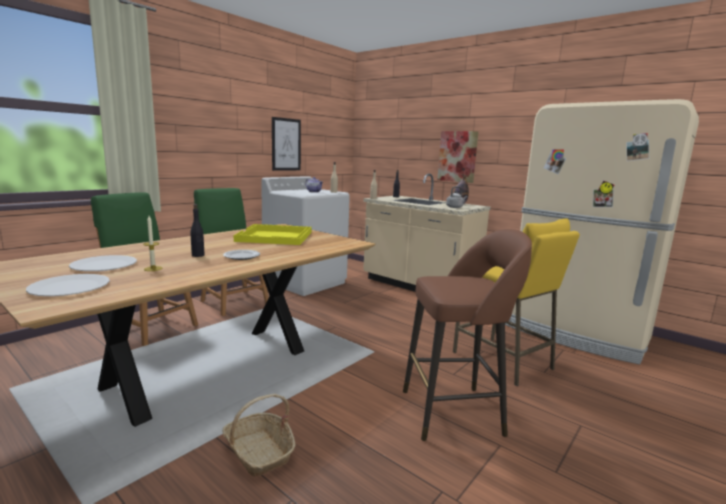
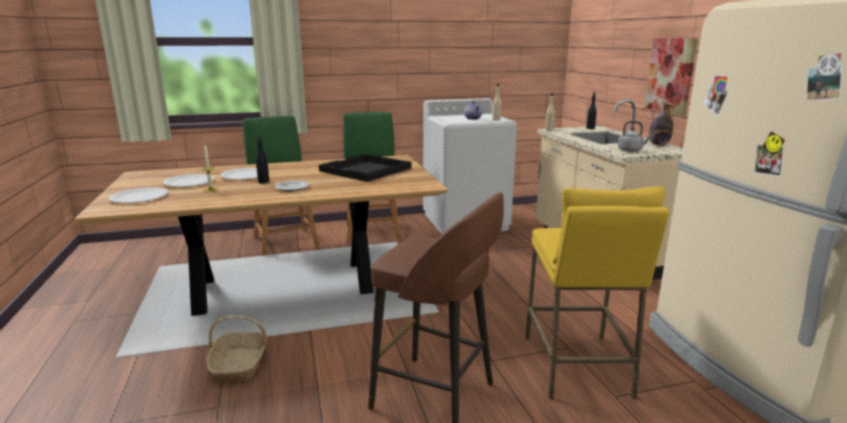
camera: 35 degrees right, 5 degrees up
yellow tray [234,224,312,245] -> black tray [319,154,412,182]
picture [272,117,301,171] -> none
none -> white plate [220,168,257,180]

